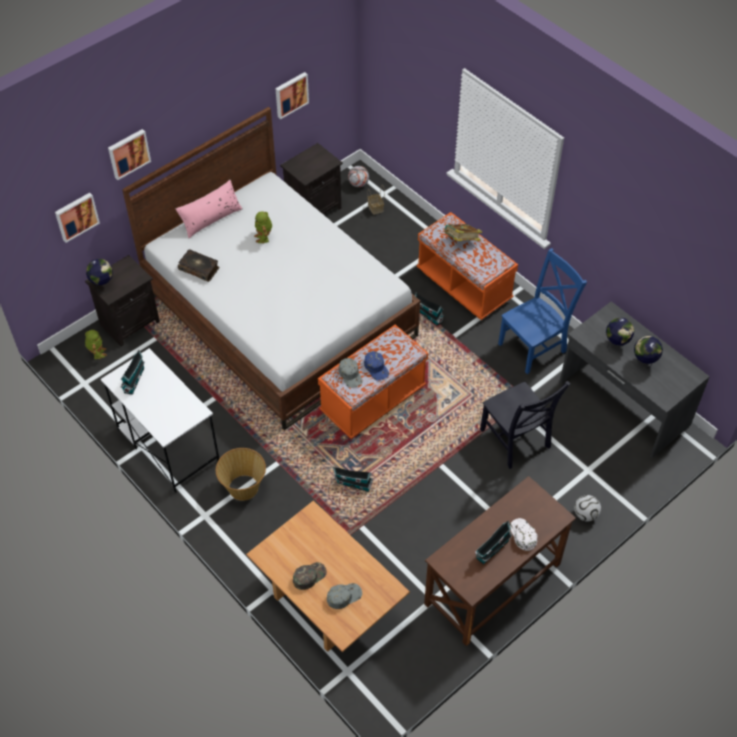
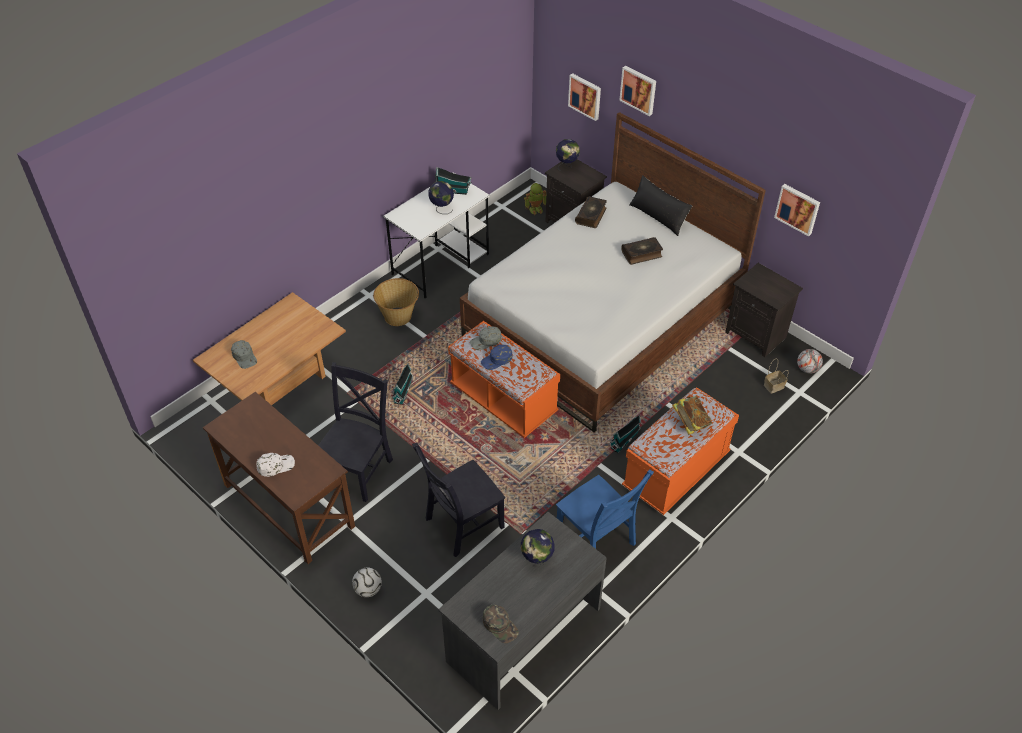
camera: 85 degrees right, 5 degrees down
pink pillow [176,180,242,238] -> black pillow [629,175,692,236]
toy robot [255,211,272,244] -> book [622,237,663,265]
green cap [293,562,327,590] -> green cap moved to [483,605,519,643]
toy house [475,521,512,565] -> none
globe [634,336,663,368] -> globe moved to [428,181,454,214]
none -> black chair [318,362,393,502]

